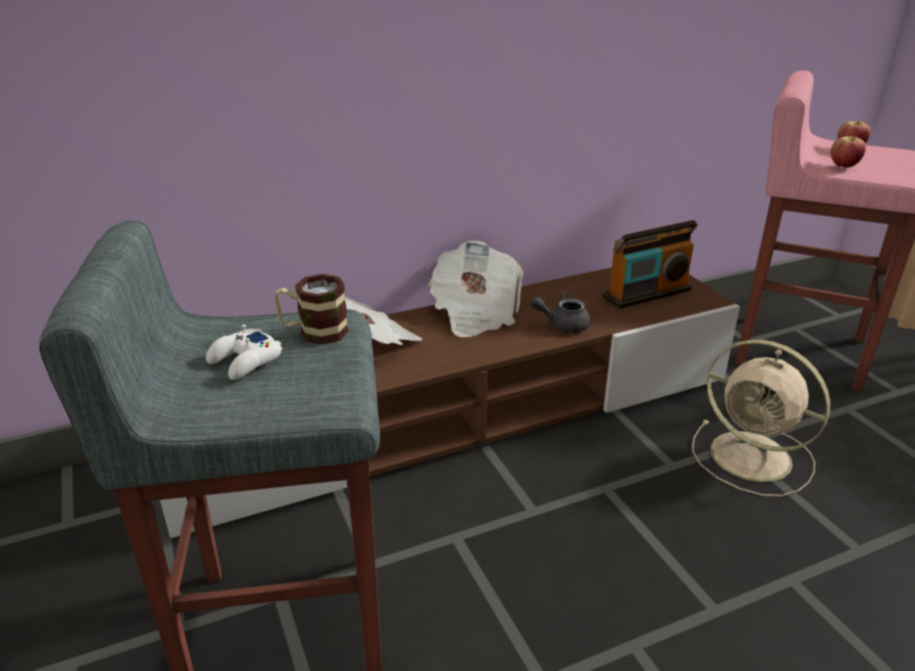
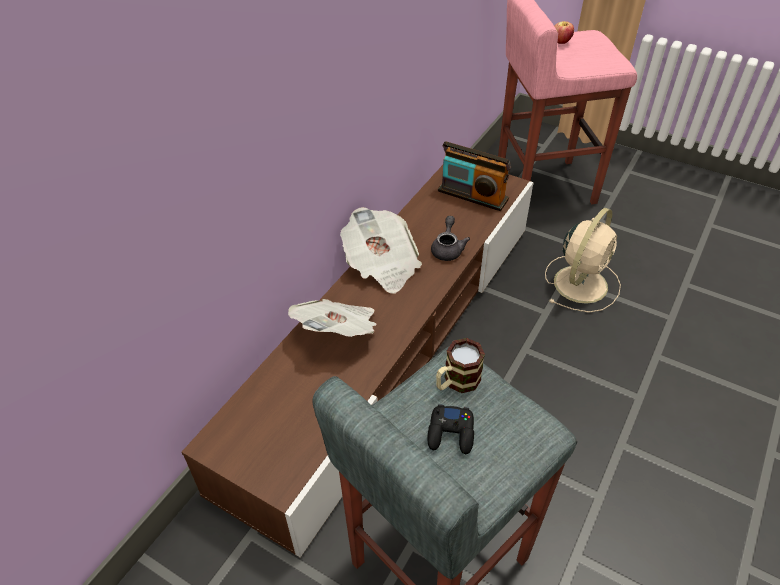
camera: 35 degrees left, 15 degrees up
white game controller [206,324,282,380] -> black game controller [427,404,474,454]
grey teapot [530,291,590,333] -> grey teapot turned 135 degrees clockwise [431,216,470,261]
radio [602,220,697,309] -> radio turned 90 degrees clockwise [438,141,511,211]
beige fan [692,340,830,497] -> beige fan turned 60 degrees counterclockwise [545,208,621,313]
apple [830,136,866,167] -> none

